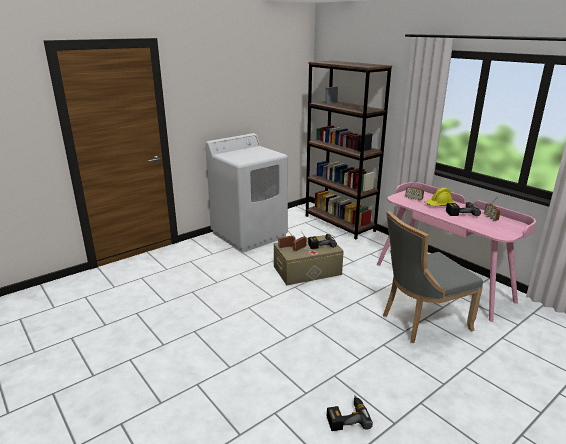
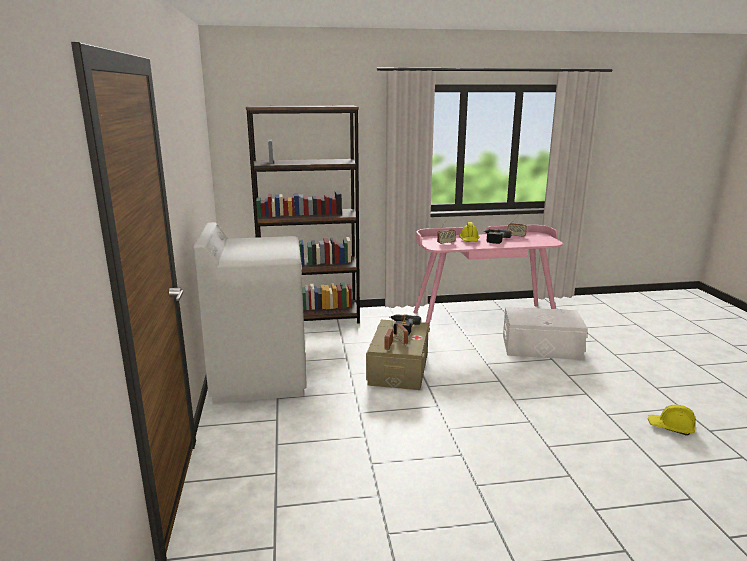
camera: 60 degrees left, 5 degrees down
power drill [327,395,373,431] -> yellow hard hat [648,405,695,436]
grey chair [383,211,483,343] -> white storage box [503,307,588,360]

